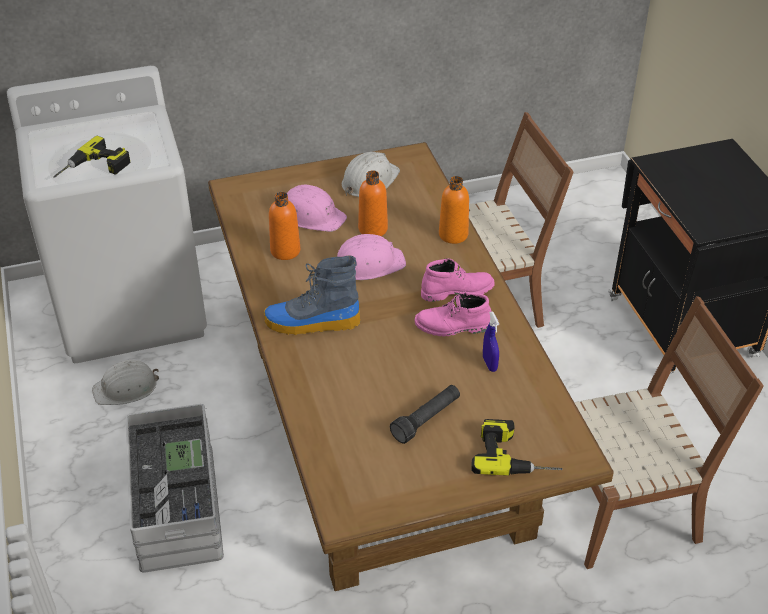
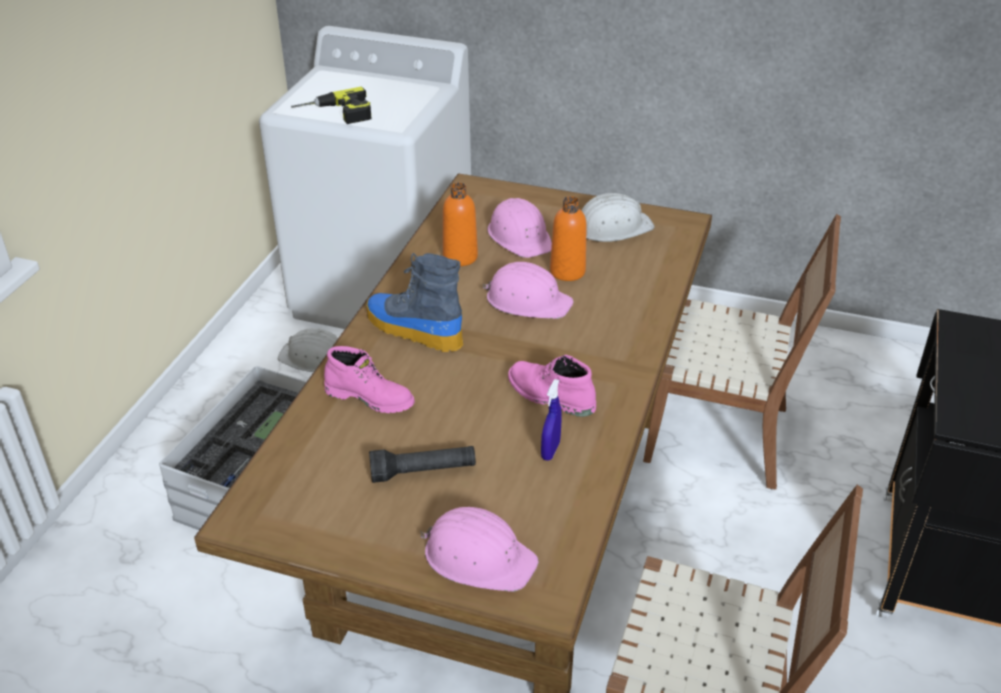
camera: 35 degrees right, 5 degrees down
pink boot [421,258,495,302] -> pink boot moved to [324,346,415,413]
orange bottle [439,176,469,244] -> none
power drill [471,419,563,476] -> pink hard hat [420,507,539,592]

